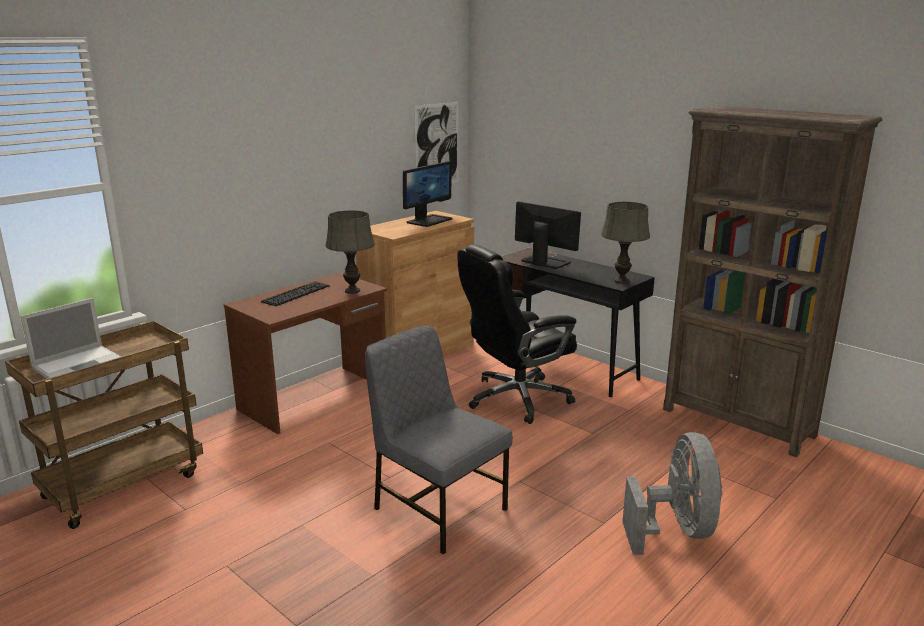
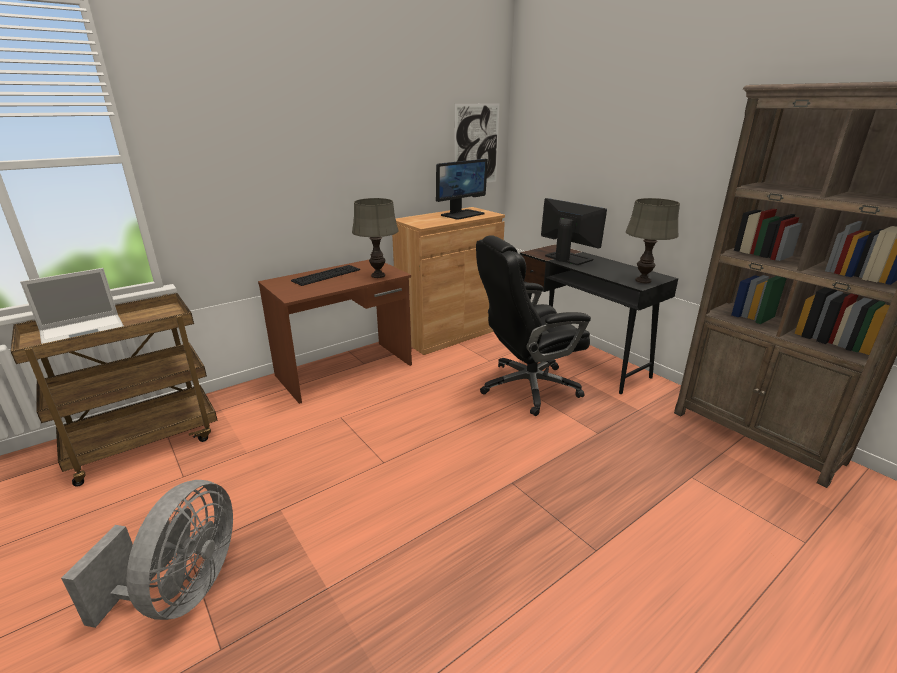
camera: 10 degrees right, 5 degrees up
grey chair [365,325,513,555] -> none
grey fan [622,432,723,555] -> grey fan moved to [61,480,233,628]

